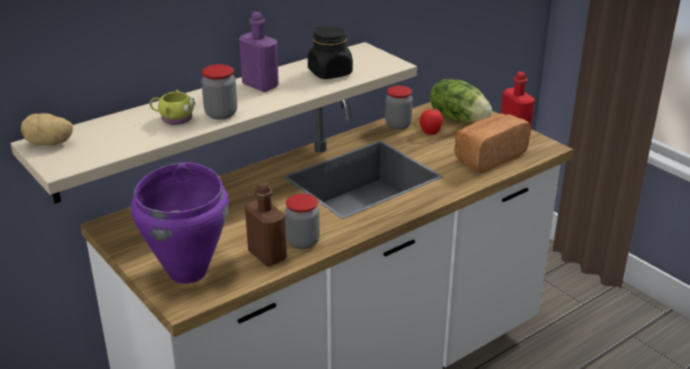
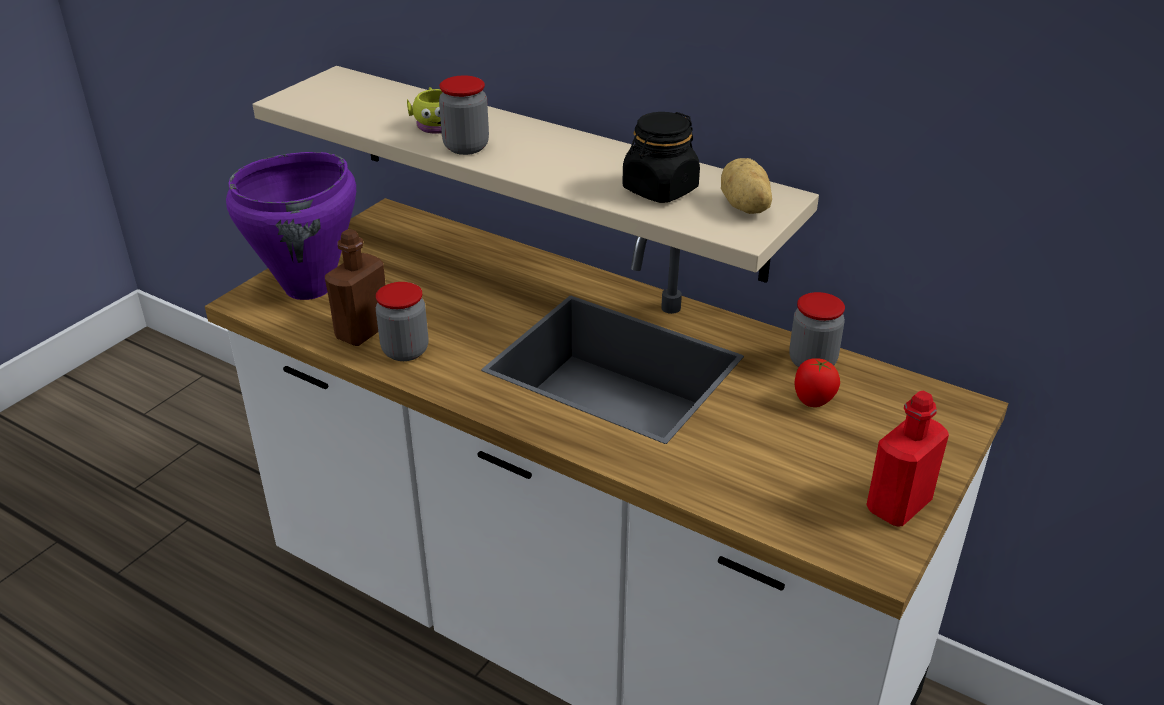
camera: 70 degrees right, 5 degrees up
potato [21,113,73,146] -> potato moved to [721,158,772,214]
purple bottle [239,12,279,92] -> none
lettuce [430,79,492,122] -> none
bread [454,113,530,173] -> none

